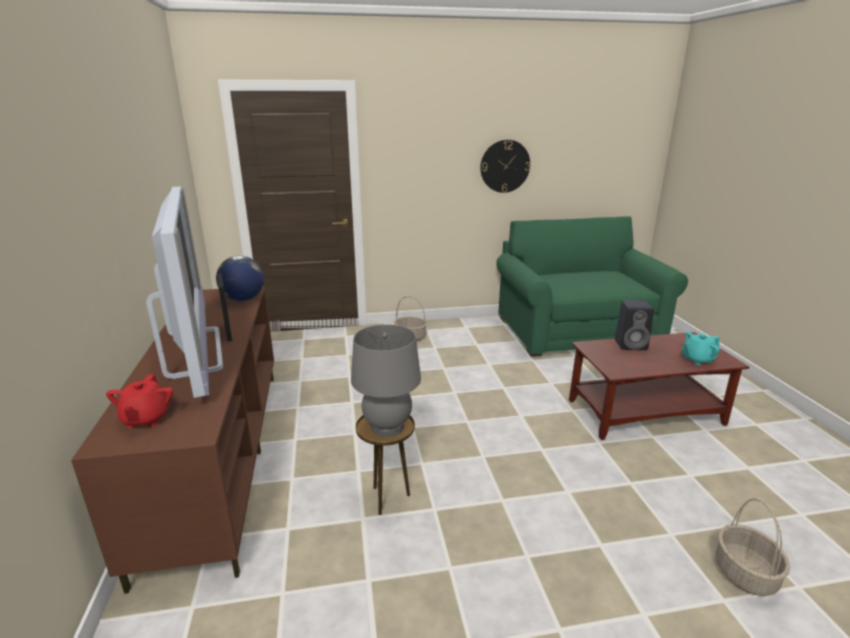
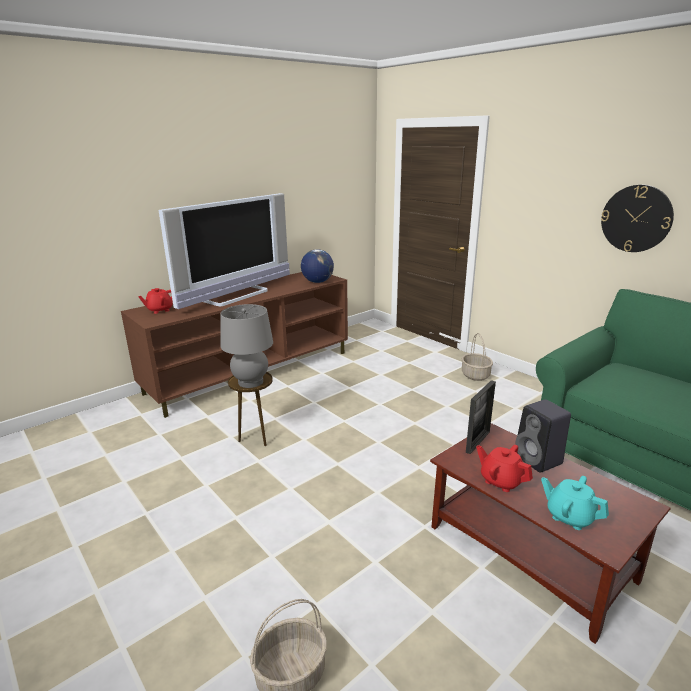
camera: 60 degrees right, 0 degrees up
picture frame [217,273,232,342] -> picture frame moved to [466,380,496,454]
none -> red teapot [476,445,533,492]

